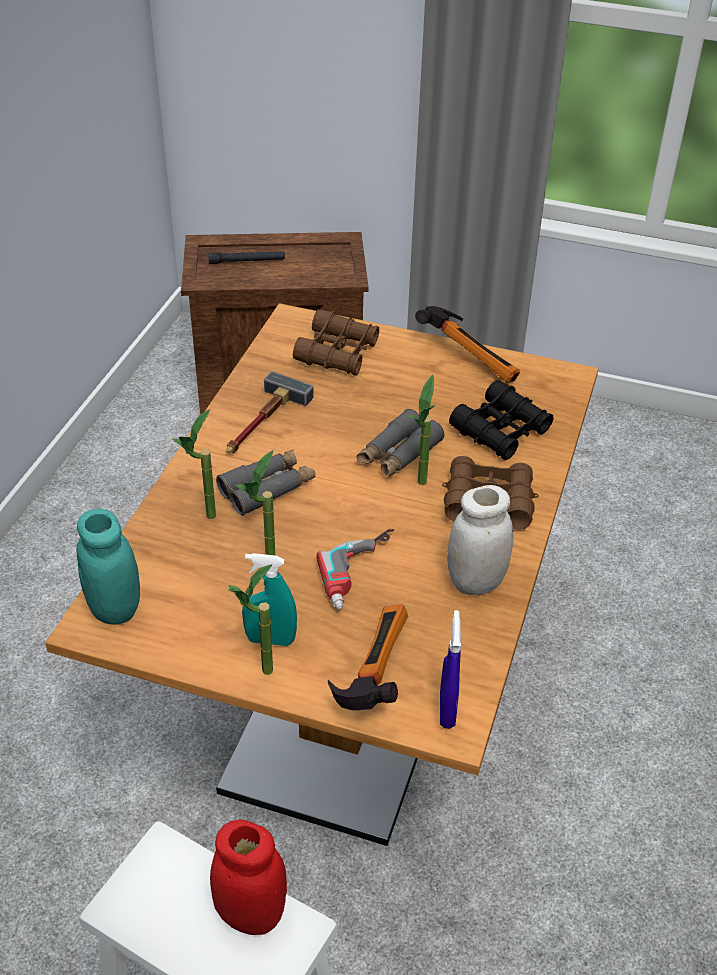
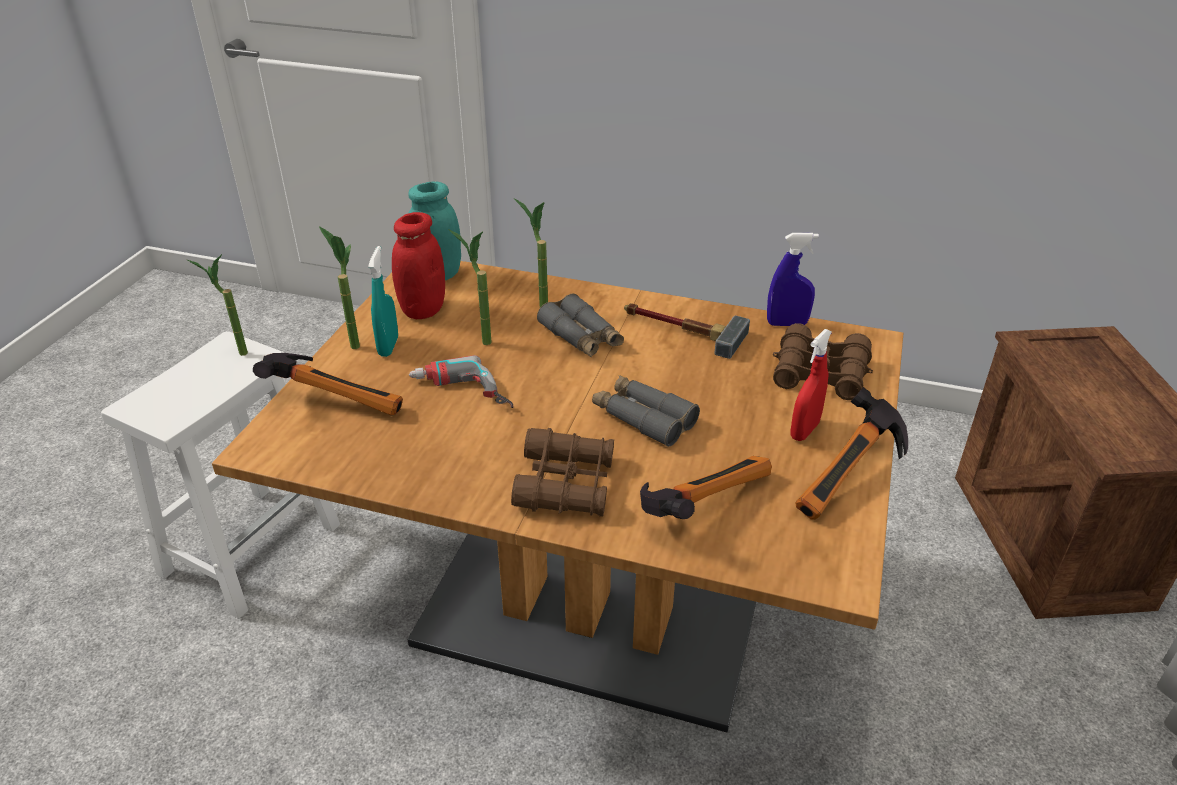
camera: 90 degrees right, 5 degrees down
black flashlight [208,251,285,264] -> none
red jar [210,820,287,935] -> red jar moved to [392,212,445,319]
potted plant [408,375,435,485] -> potted plant moved to [188,253,248,356]
blue spray bottle [440,610,461,729] -> blue spray bottle moved to [767,233,819,326]
white jar [447,485,513,595] -> none
black binoculars [449,380,554,460] -> hammer [640,456,772,519]
none -> red spray bottle [791,329,832,441]

